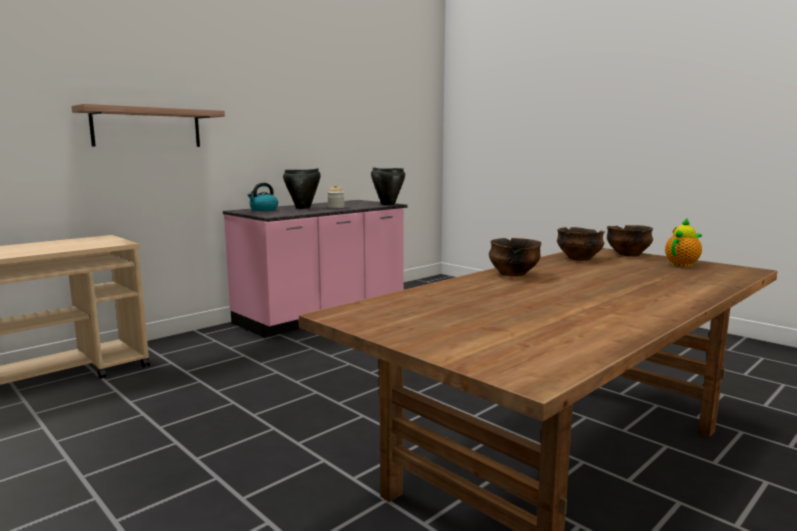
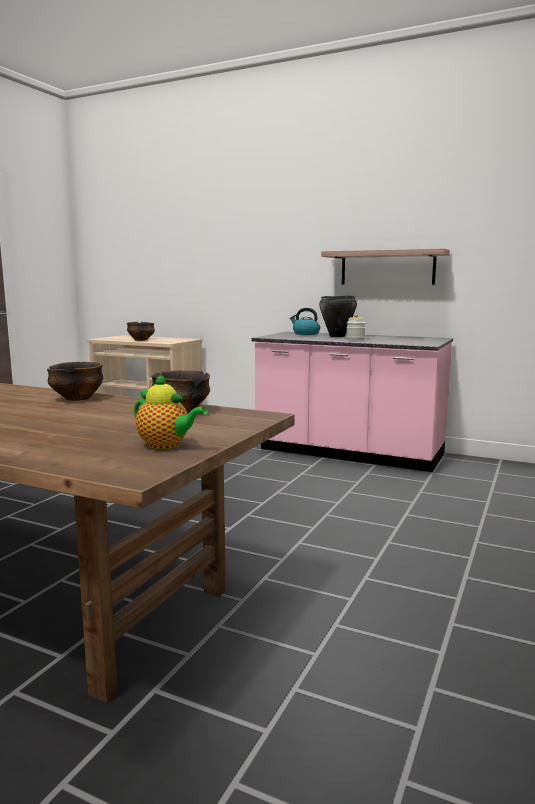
camera: 70 degrees right, 0 degrees up
shelf [71,104,225,147] -> shelf moved to [321,248,450,285]
black cooking pot [371,167,405,205] -> none
bowl [607,225,653,257] -> bowl moved to [127,322,155,341]

